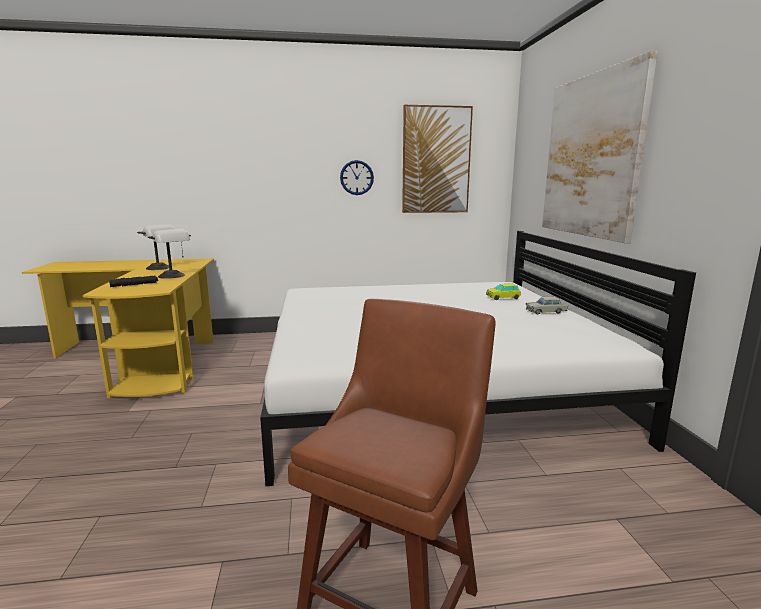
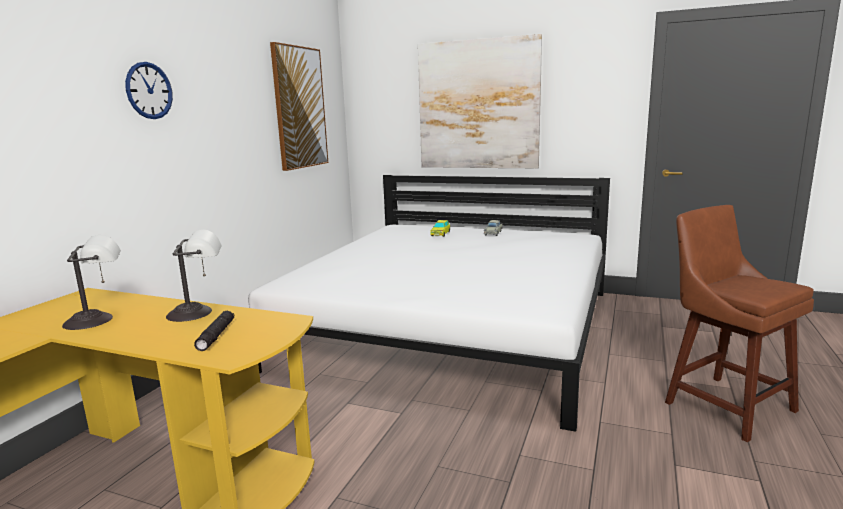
camera: 60 degrees left, 0 degrees up
wall clock [340,160,374,195] -> wall clock moved to [125,62,173,119]

